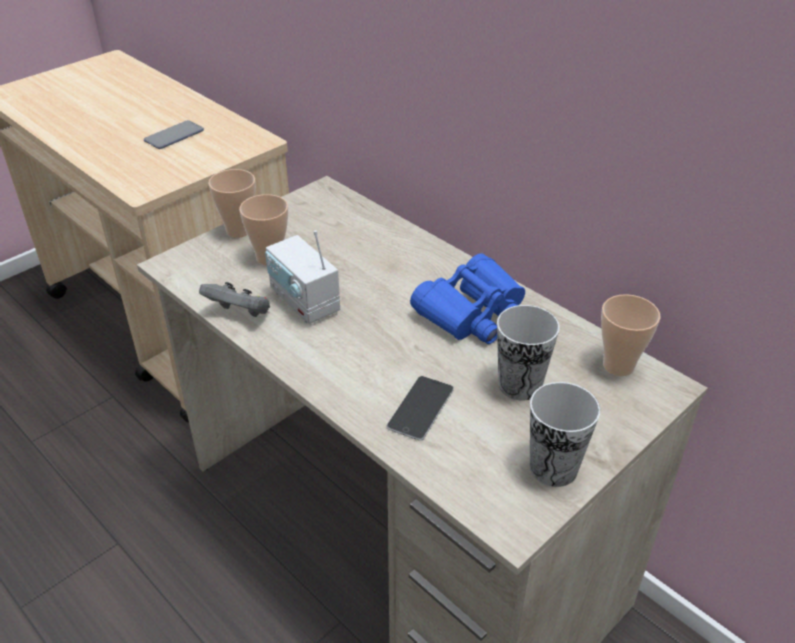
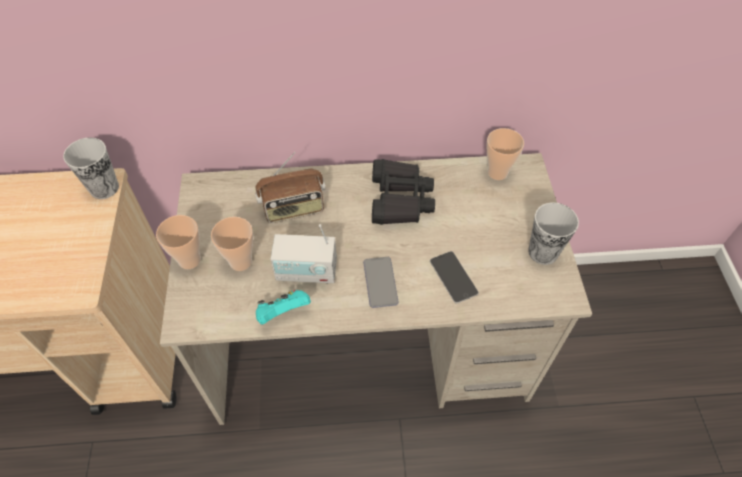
camera: 50 degrees left, 15 degrees up
phone [144,120,204,149] -> phone moved to [363,257,398,308]
grey game controller [199,282,270,317] -> turquoise game controller [256,290,311,325]
blue binoculars [410,254,525,344] -> black binoculars [372,159,435,225]
cup [497,305,560,401] -> cup moved to [63,137,119,199]
none -> radio [255,152,326,223]

